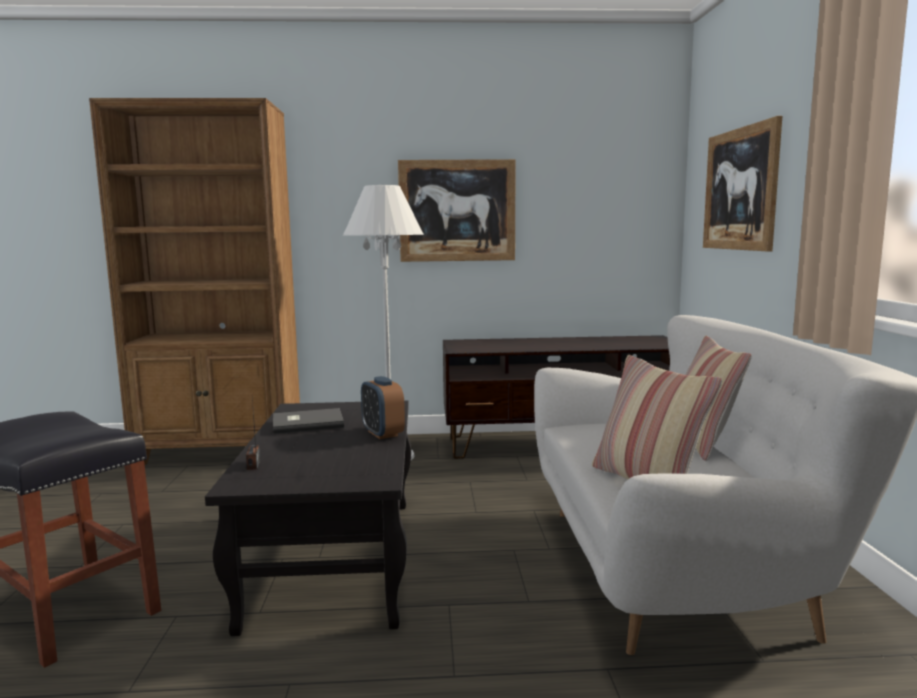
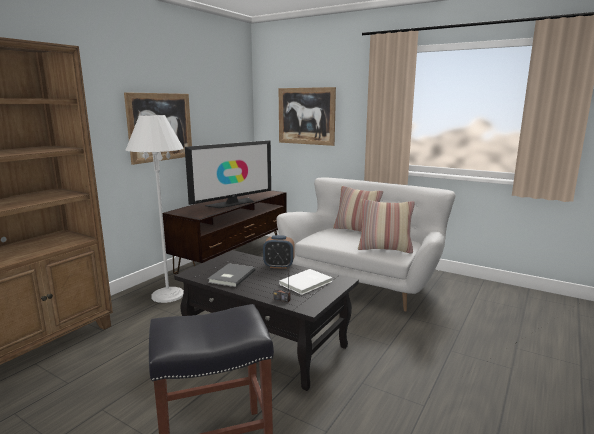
camera: 55 degrees left, 5 degrees up
none -> television [185,140,271,208]
none -> white book [279,269,332,295]

